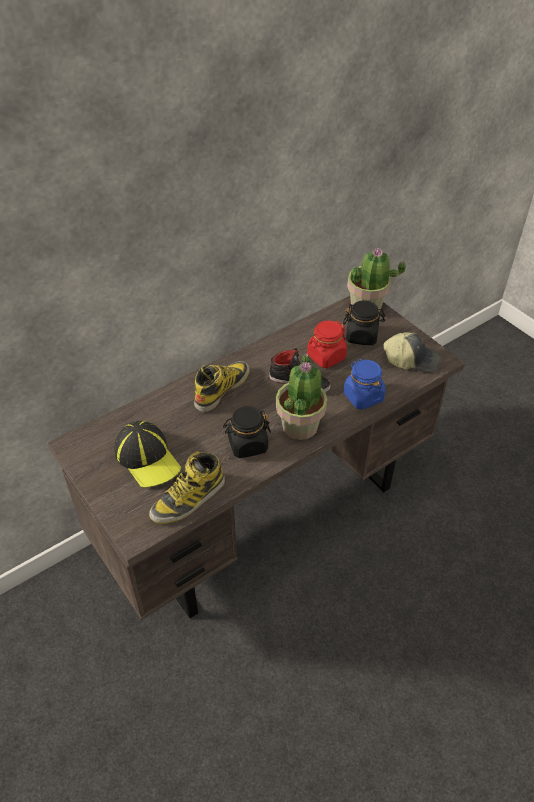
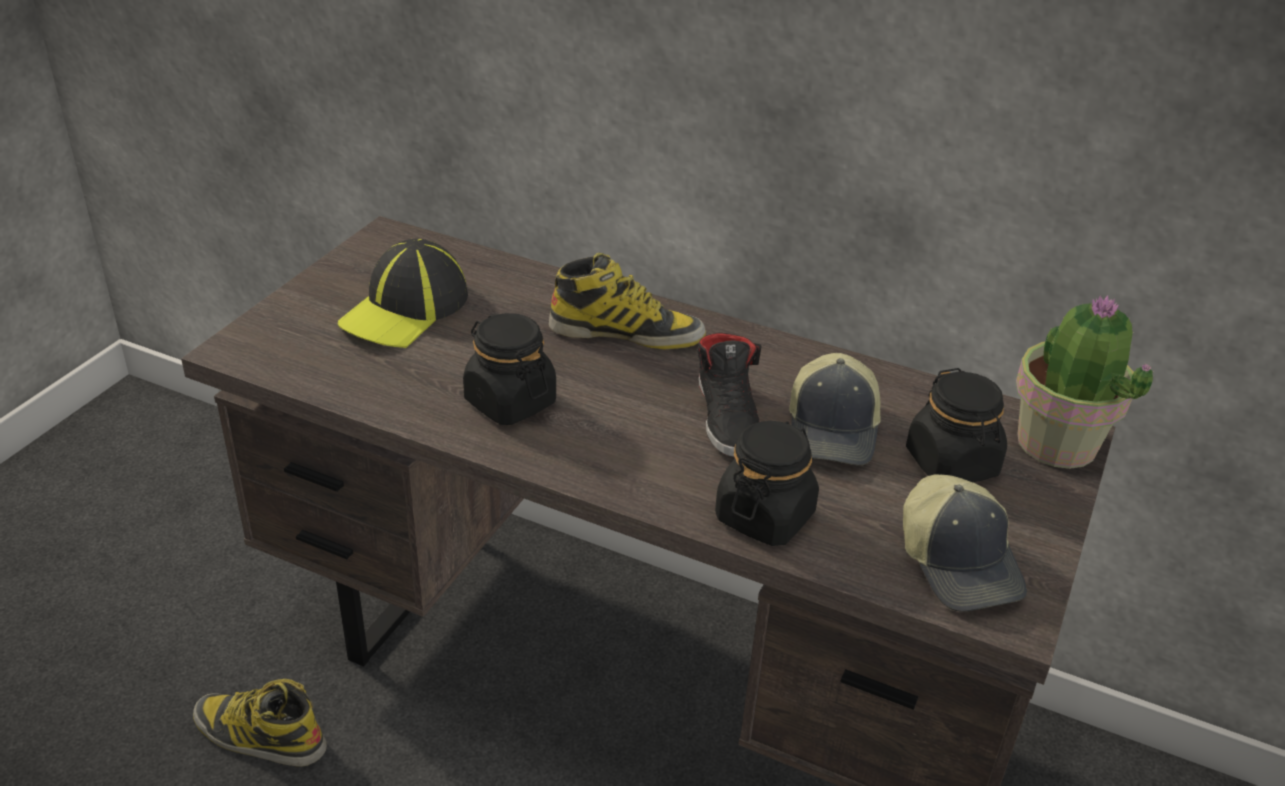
camera: 60 degrees right, 10 degrees down
boot [149,451,225,524] -> boot moved to [193,679,327,767]
potted plant [276,353,327,440] -> none
red jar [307,321,347,368] -> cap [789,353,881,465]
blue jar [343,359,386,410] -> black jar [715,421,819,546]

